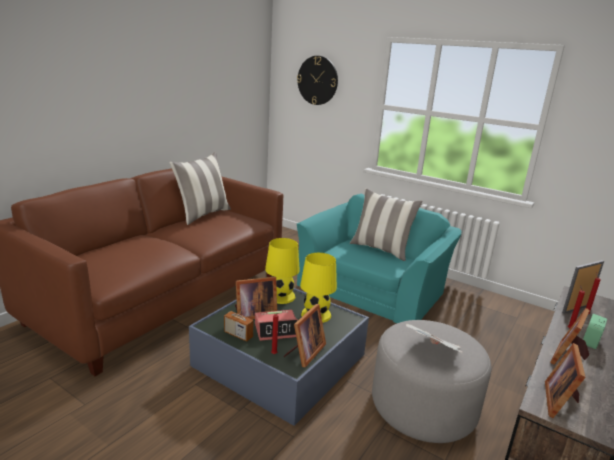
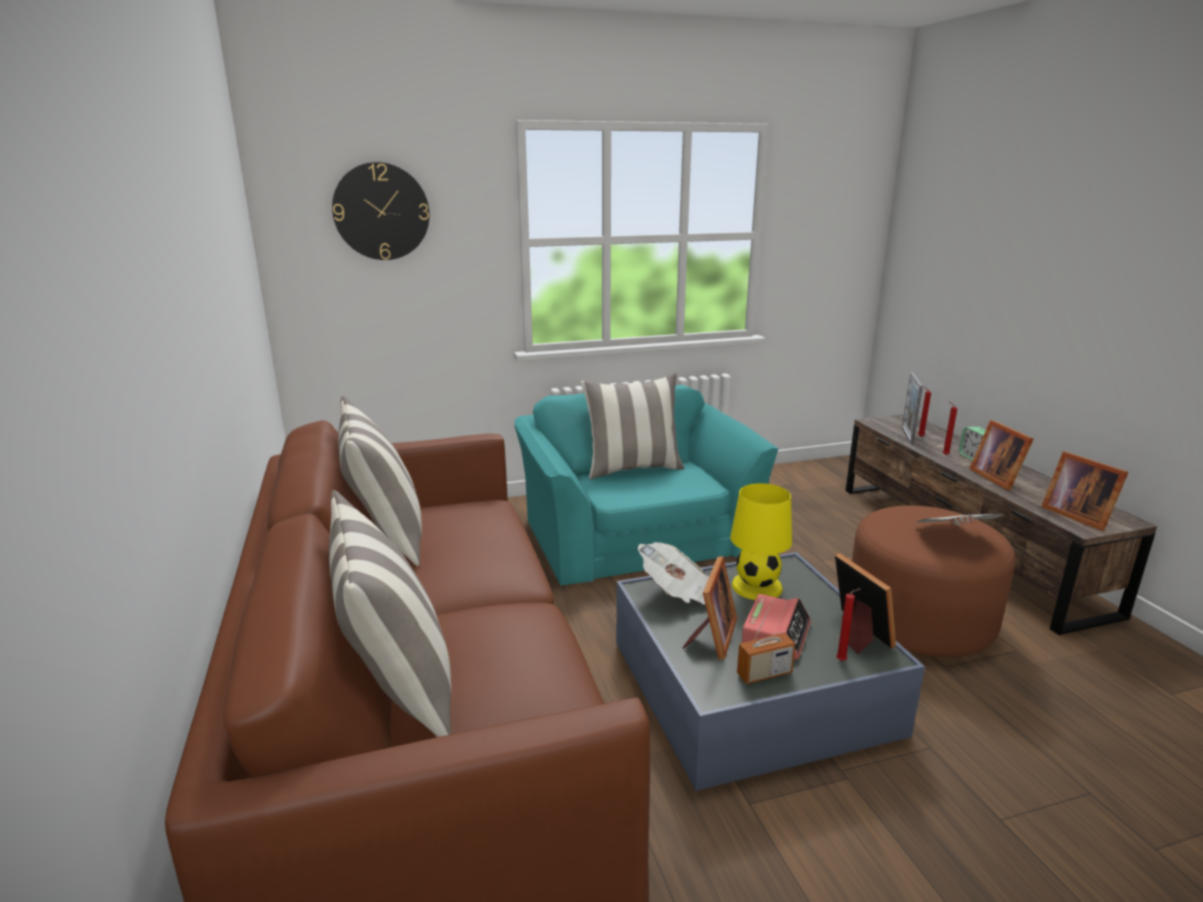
camera: 50 degrees left, 0 degrees up
yellow table lamp [265,238,300,304] -> newspaper [638,542,710,605]
grey ottoman [372,320,491,443] -> brown ottoman [852,506,1016,657]
none -> pillow [329,490,451,737]

